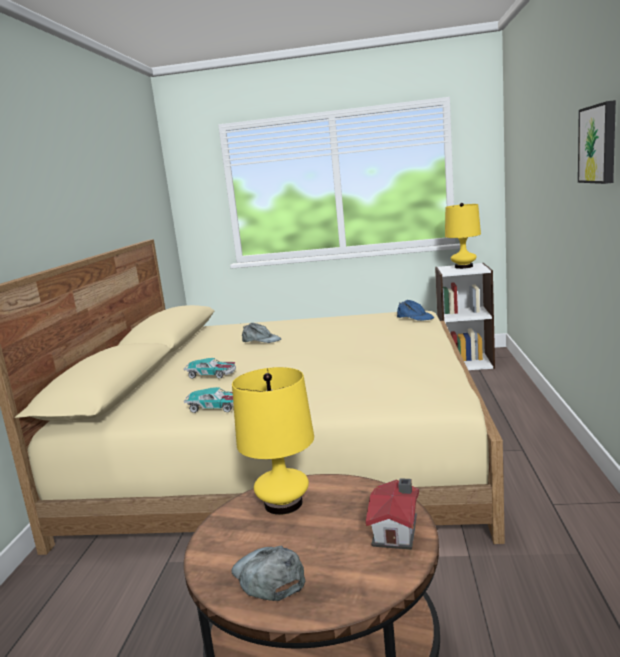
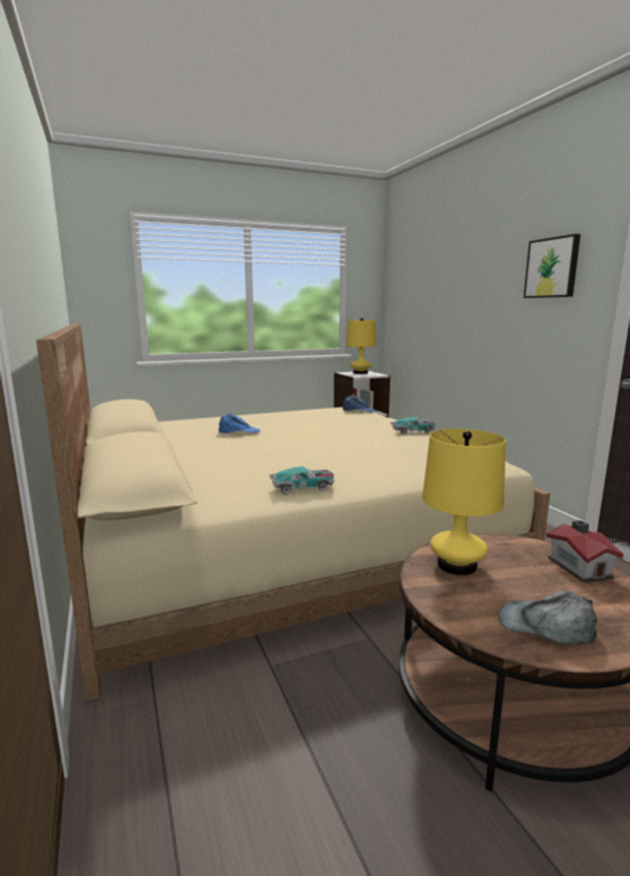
camera: 30 degrees left, 0 degrees up
toy car [184,358,236,379] -> toy car moved to [391,417,436,435]
grey cap [242,323,282,343] -> blue cap [218,414,261,433]

